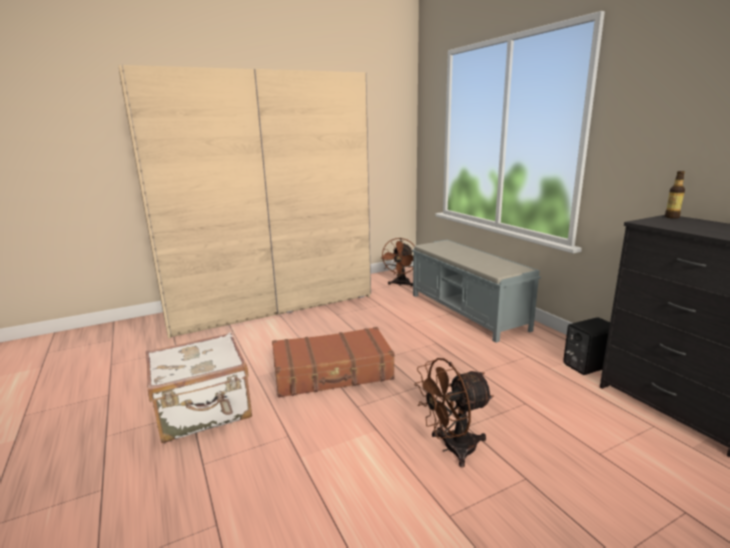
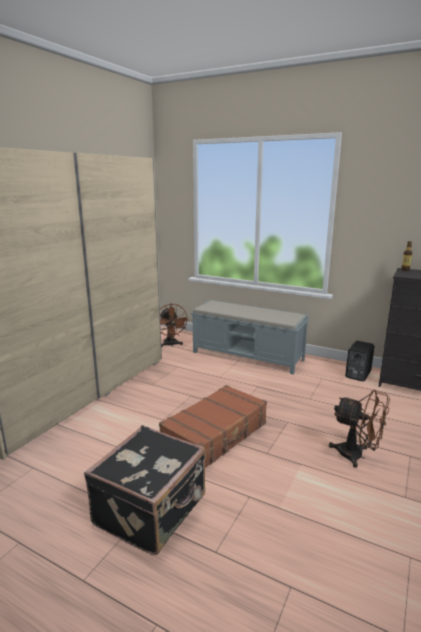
camera: 35 degrees left, 0 degrees up
white suitcase [146,332,252,443] -> black suitcase [84,425,206,555]
brown fan [414,358,494,468] -> brown fan turned 90 degrees counterclockwise [329,390,390,468]

